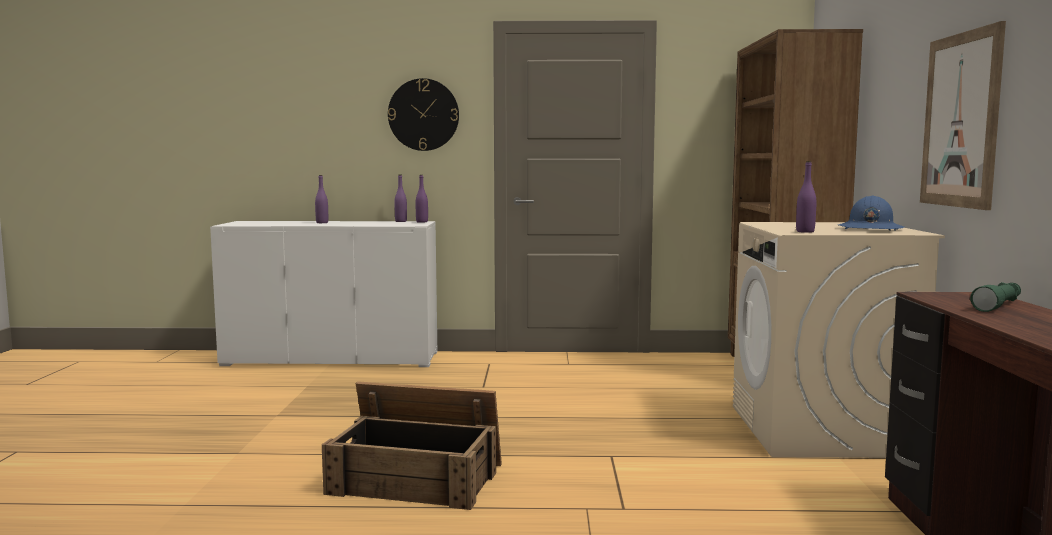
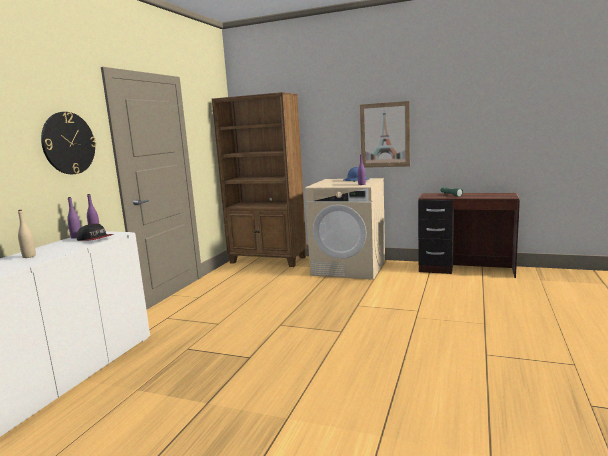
camera: 70 degrees left, 5 degrees up
purple bottle [315,175,328,223] -> beige bottle [18,210,36,258]
crate [322,381,502,510] -> none
none -> cap [77,224,114,241]

